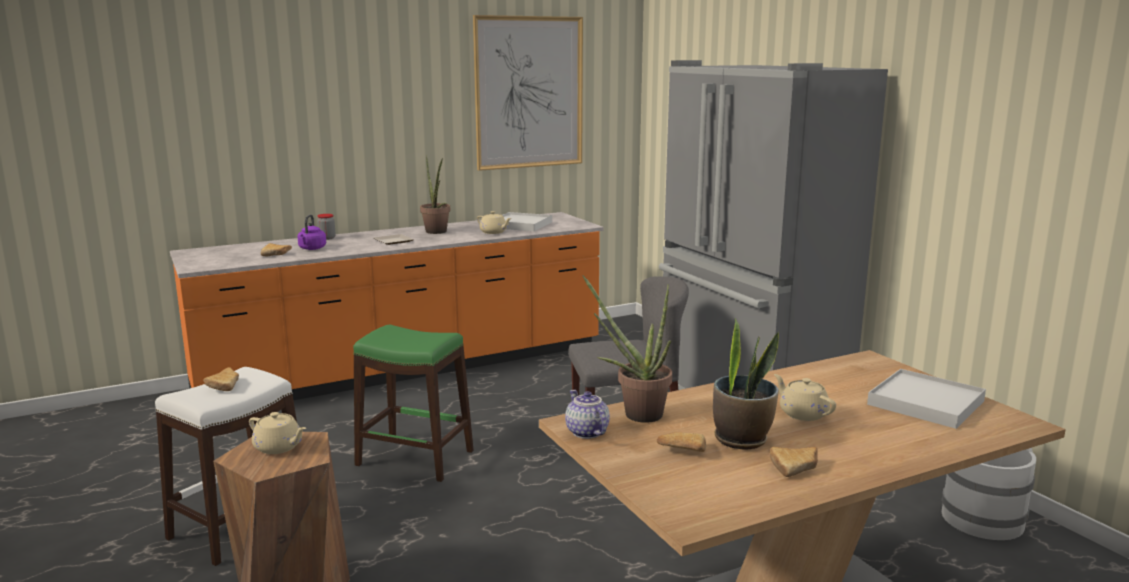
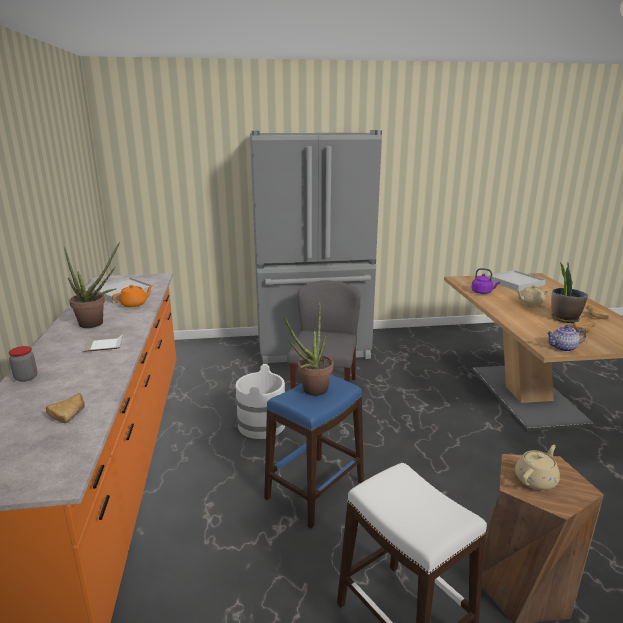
camera: 70 degrees left, 5 degrees up
bread [203,367,239,391] -> none
purple kettle [297,214,326,250] -> purple kettle moved to [471,268,500,294]
green stool [353,325,474,482] -> blue stool [264,375,364,529]
picture [473,15,583,171] -> none
beige teapot [477,211,512,234] -> orange teapot [112,285,154,307]
potted plant [583,275,672,423] -> potted plant moved to [284,302,334,396]
white bucket [942,448,1036,540] -> white bucket moved to [235,364,285,439]

